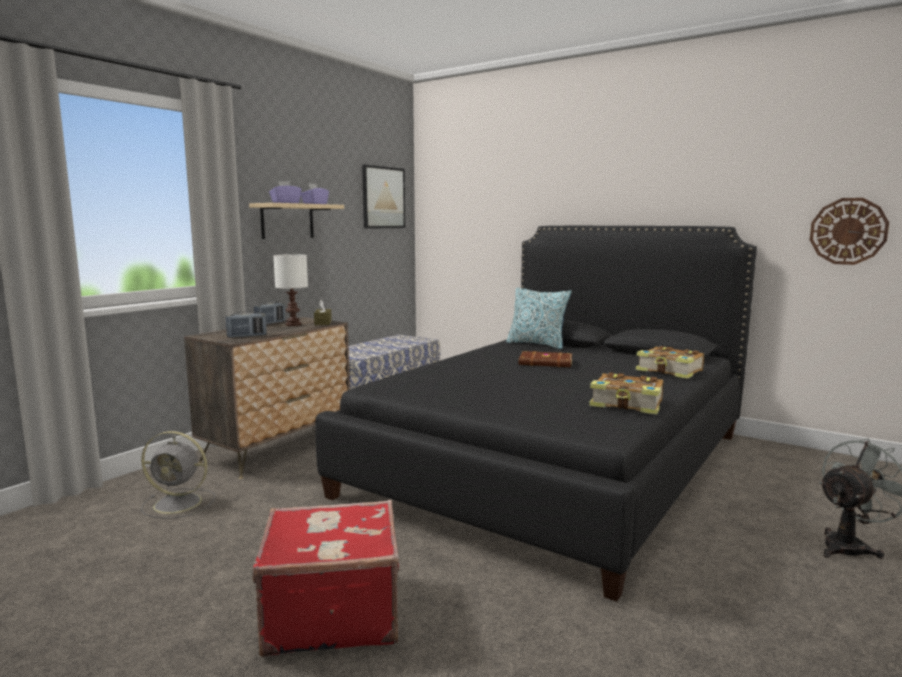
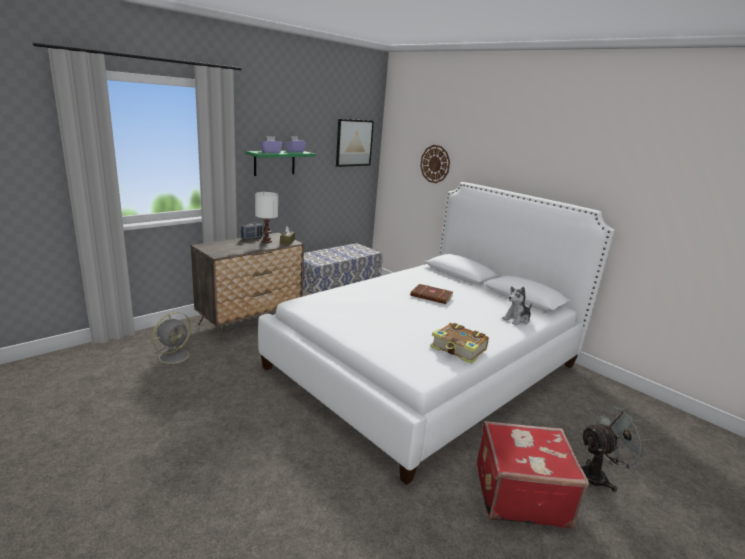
camera: 10 degrees right, 10 degrees up
grey fan [141,431,215,519] -> grey fan turned 75 degrees counterclockwise [149,312,197,367]
radio [226,311,267,338] -> none
beige shelf [249,203,344,239] -> green shelf [246,151,316,176]
red suitcase [253,500,399,657] -> red suitcase moved to [477,421,589,528]
black bed [315,226,757,602] -> white bed [258,182,615,485]
pillow [506,288,572,349] -> none
book [636,346,704,379] -> plush toy [502,286,532,325]
wall clock [810,198,889,265] -> wall clock moved to [420,145,450,183]

